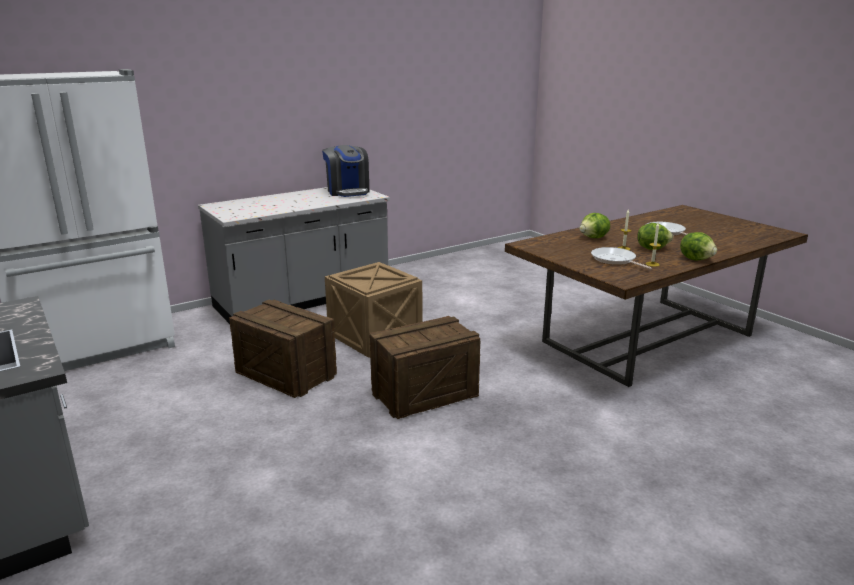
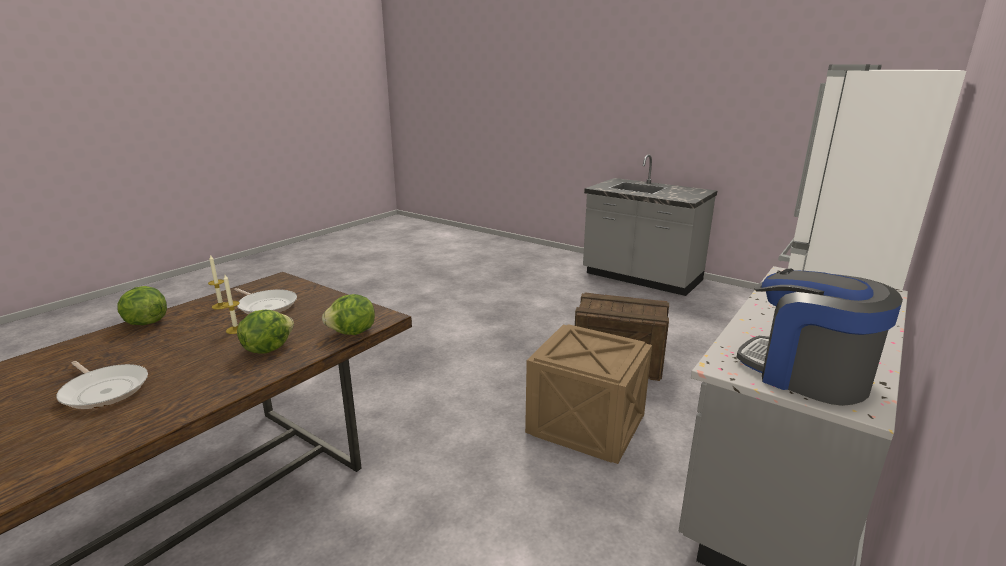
camera: 160 degrees right, 0 degrees up
crate [369,316,480,419] -> none
lettuce [637,223,673,250] -> lettuce moved to [322,294,375,335]

